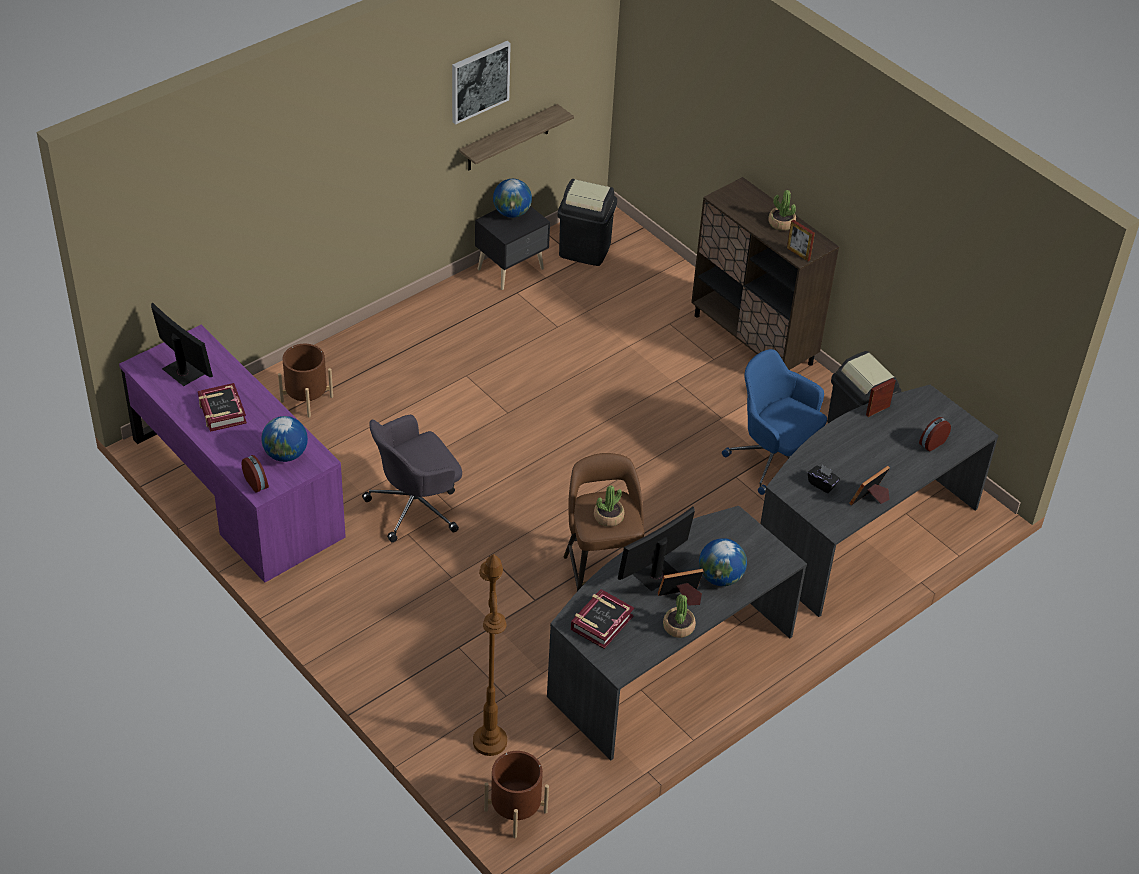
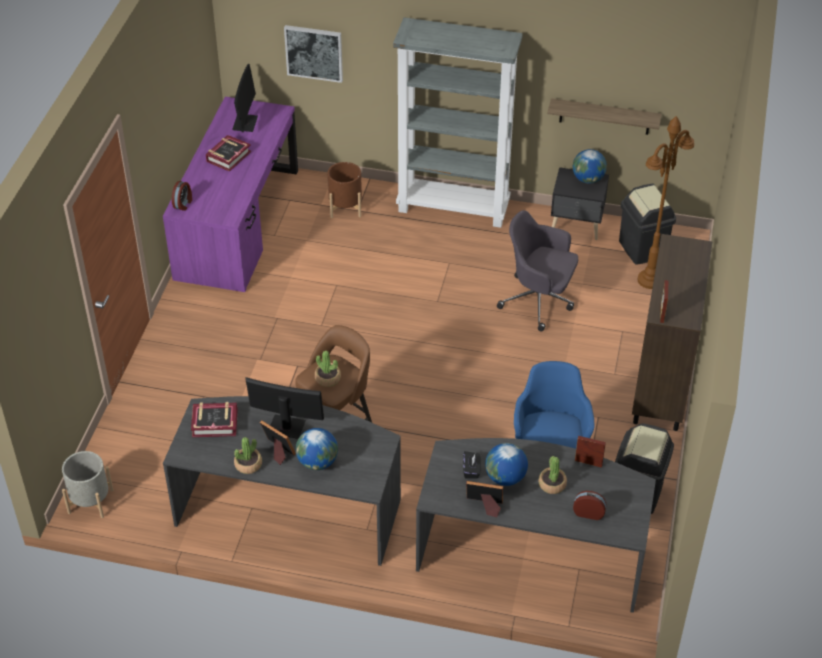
camera: 55 degrees right, 0 degrees up
globe [261,416,308,462] -> globe moved to [485,443,528,486]
grey office chair [362,415,462,542] -> grey office chair moved to [497,210,578,331]
picture [452,41,511,125] -> picture moved to [284,25,343,83]
brown floor lamp [473,554,507,756] -> brown floor lamp moved to [638,116,694,289]
brown planter [484,751,549,838] -> grey planter [62,451,114,518]
potted plant [768,190,796,231] -> potted plant moved to [538,456,567,494]
none -> grey bookcase [393,17,523,228]

